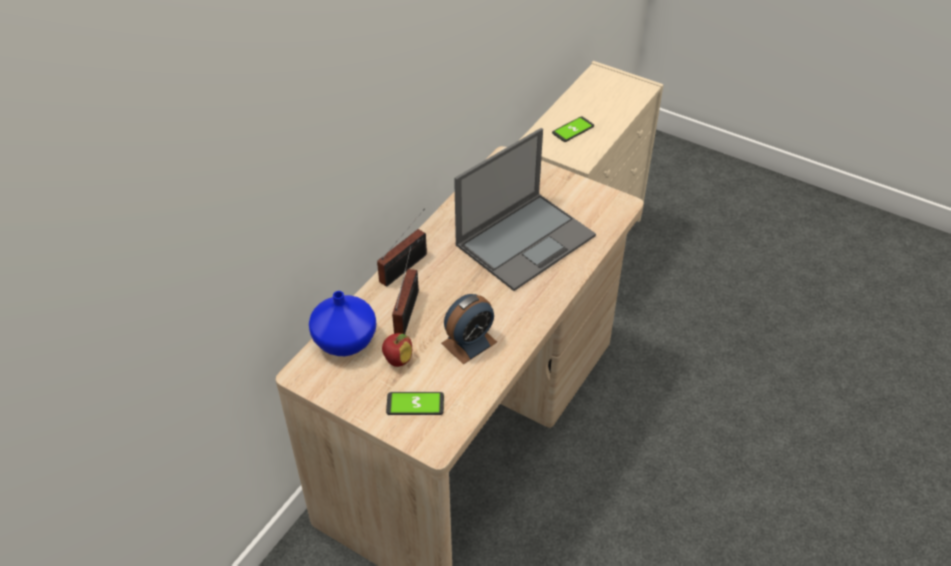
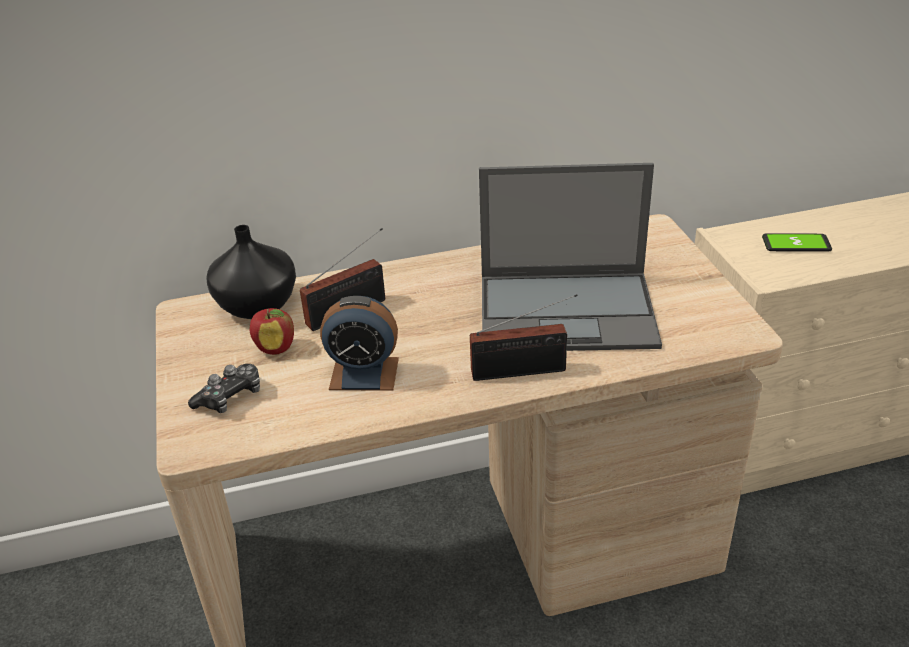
camera: 45 degrees right, 10 degrees down
blue vase [309,291,376,356] -> black vase [206,225,296,319]
radio [377,209,427,287] -> radio moved to [470,294,578,381]
phone [386,392,444,415] -> game controller [188,364,260,413]

